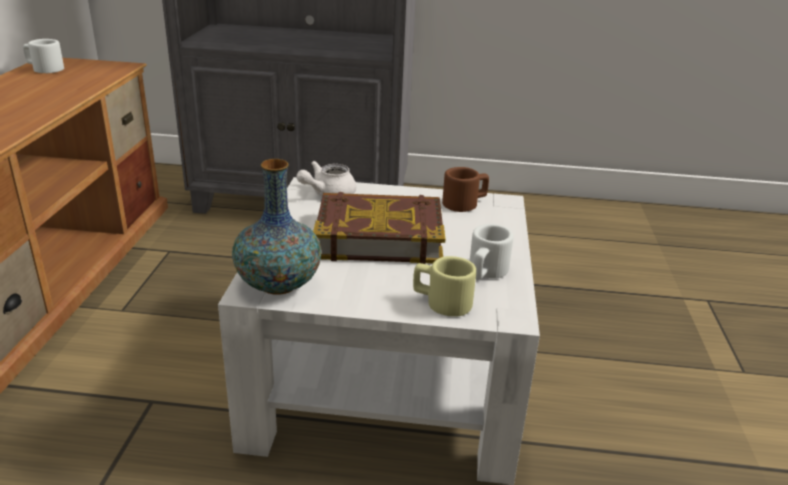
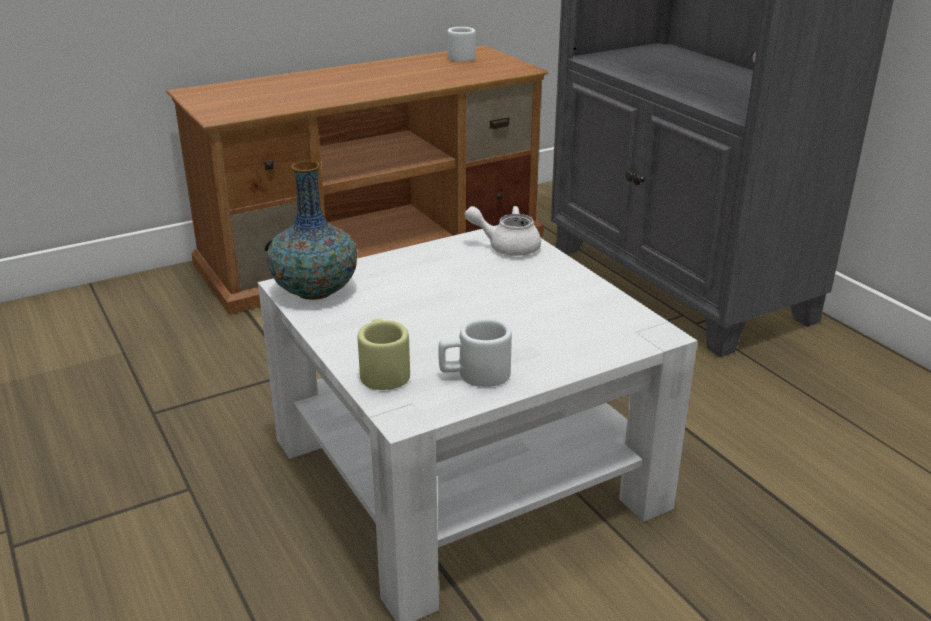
camera: 55 degrees right, 0 degrees up
book [313,192,445,264] -> none
brown mug [442,167,489,212] -> none

